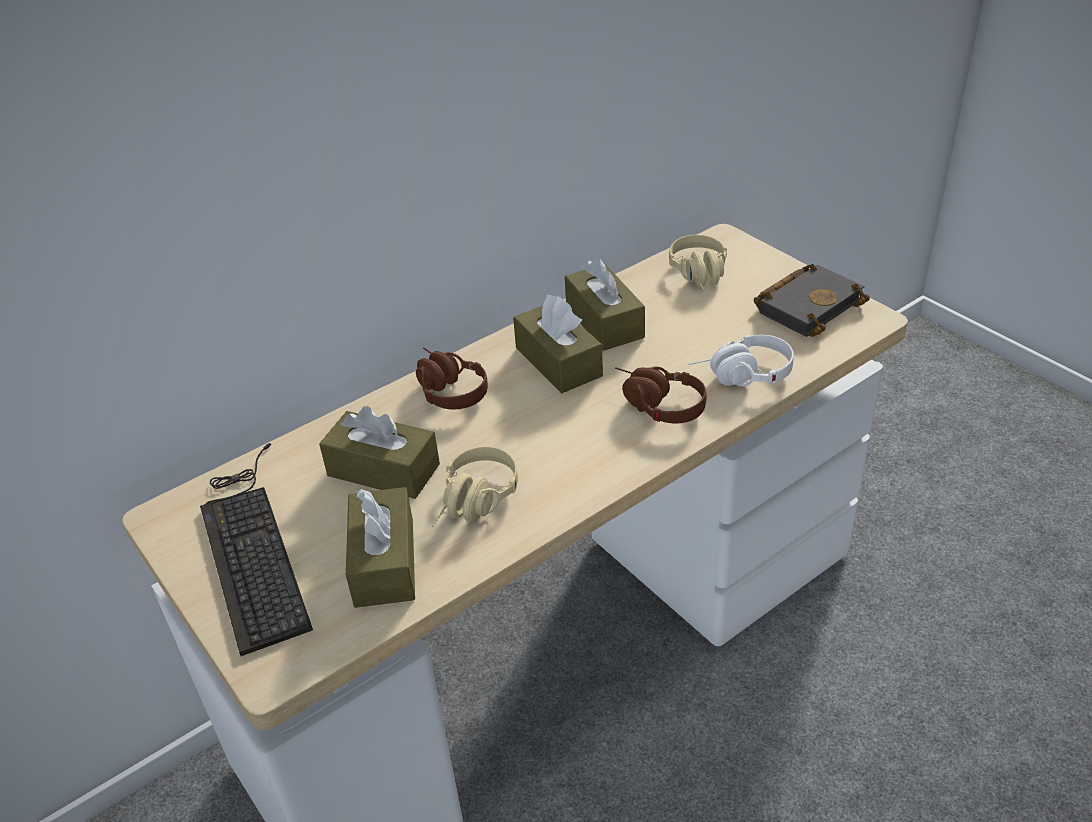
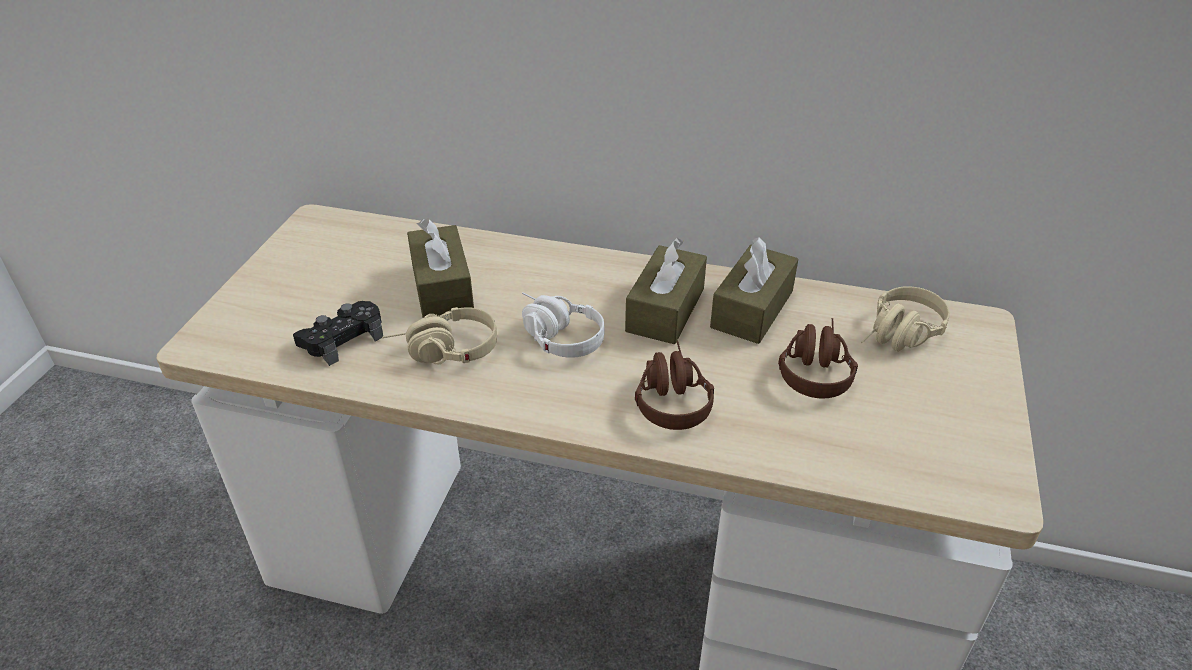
camera: 50 degrees right, 0 degrees up
keyboard [200,443,313,656] -> none
brown tissue box [346,487,415,608] -> black game controller [293,301,383,366]
brown headphones [416,347,488,409] -> brown headphones moved to [778,318,858,398]
white headphones [689,335,794,386] -> white headphones moved to [522,292,605,358]
black book [753,264,870,337] -> none

